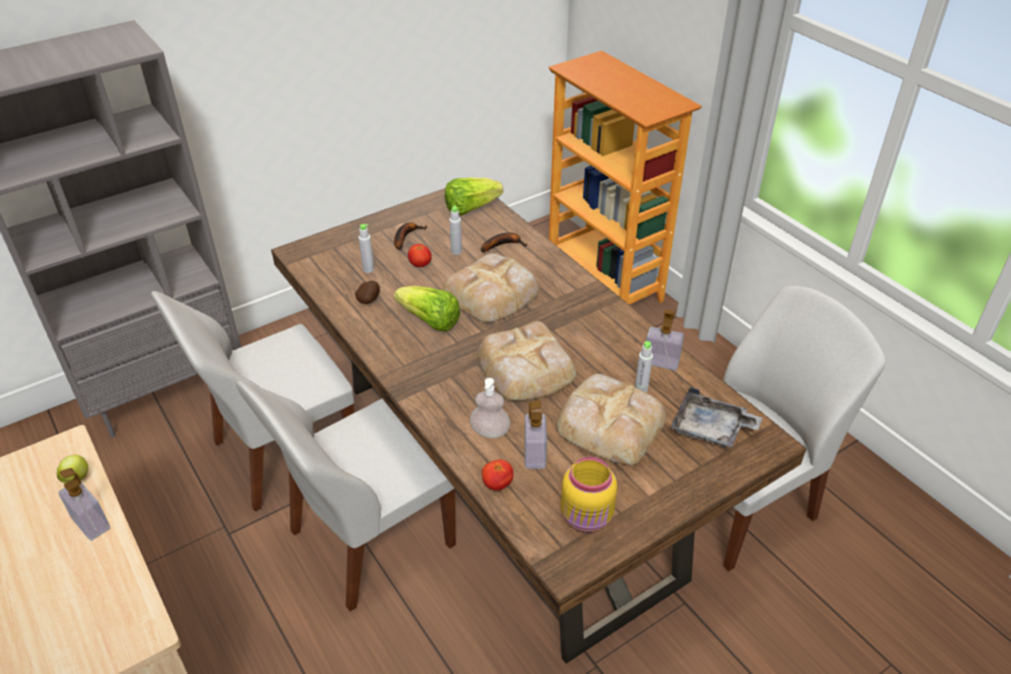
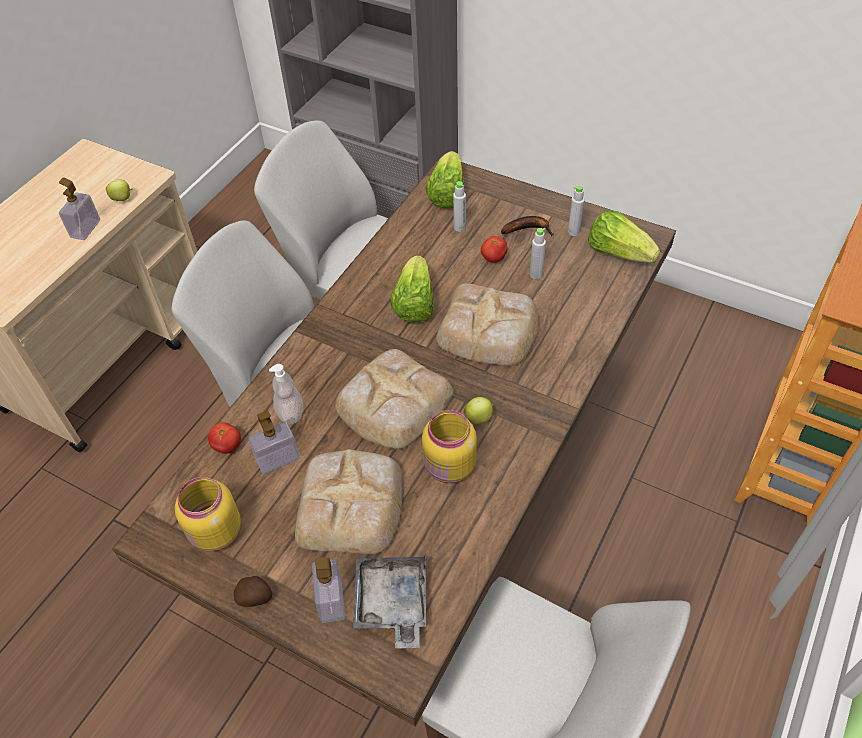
camera: 65 degrees right, 10 degrees up
potato [355,281,380,304] -> potato moved to [234,576,272,607]
banana [481,233,527,252] -> none
grey bottle [635,341,653,392] -> grey bottle moved to [568,185,585,236]
soap dispenser [646,310,684,370] -> soap dispenser moved to [312,557,345,623]
none -> yellow jar [422,410,477,483]
none -> lettuce [425,151,464,209]
none -> apple [464,397,493,425]

